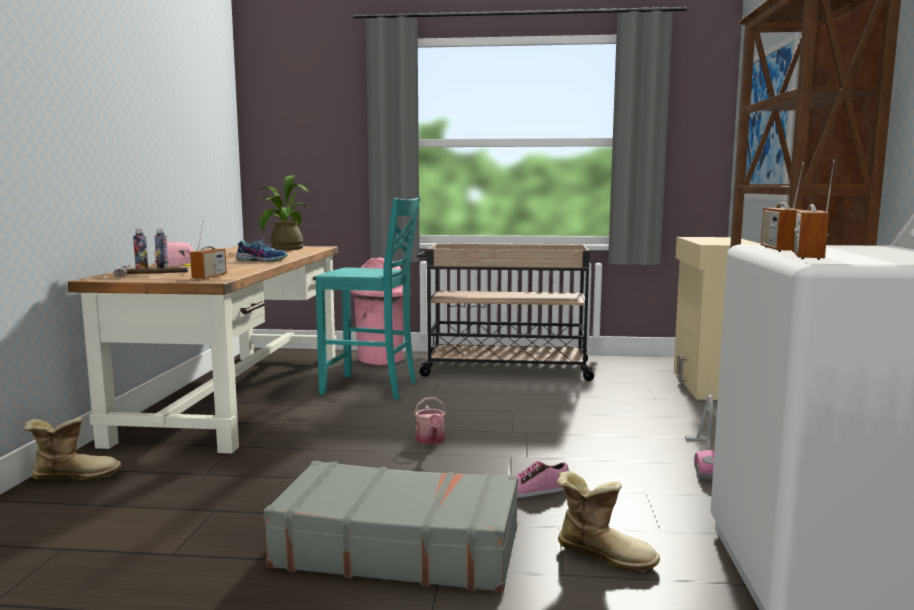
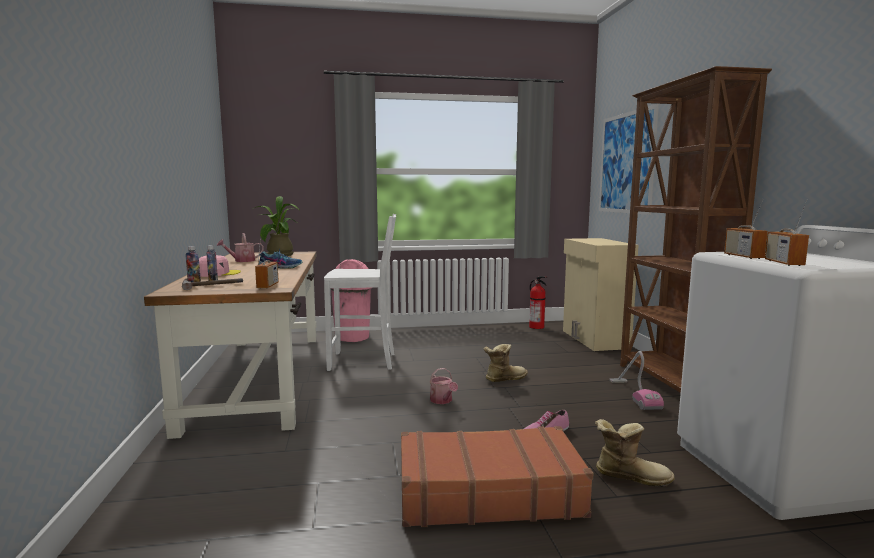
camera: 15 degrees left, 0 degrees up
boot [24,417,121,480] -> boot moved to [484,344,528,382]
grey suitcase [264,461,518,593] -> brown suitcase [401,426,593,527]
turquoise chair [315,197,420,400] -> white chair [324,214,396,371]
beige cart [417,243,595,381] -> none
none -> watering can [216,233,264,262]
none -> fire extinguisher [529,276,547,329]

